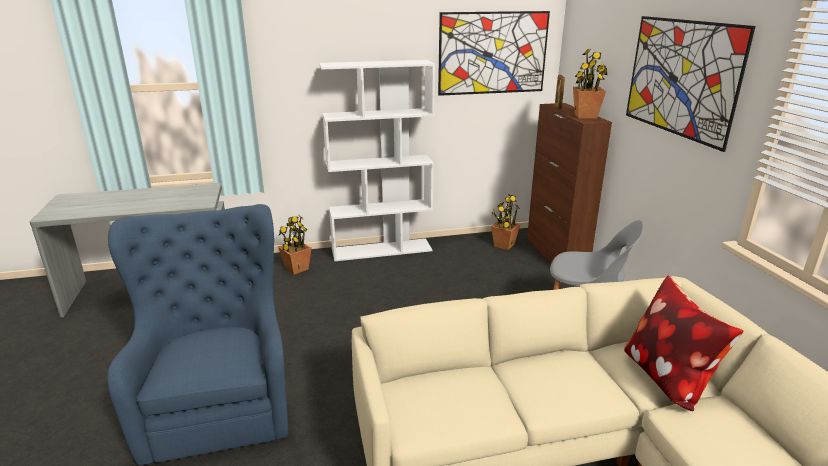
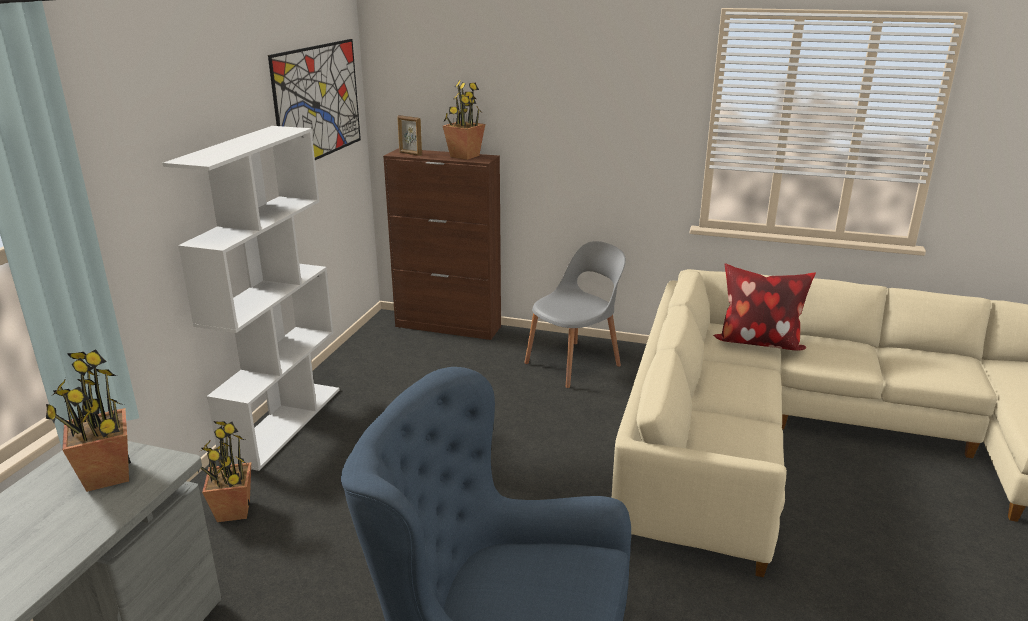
camera: 60 degrees left, 0 degrees up
potted plant [491,194,521,250] -> potted plant moved to [46,350,131,492]
picture [626,16,756,152] -> none

